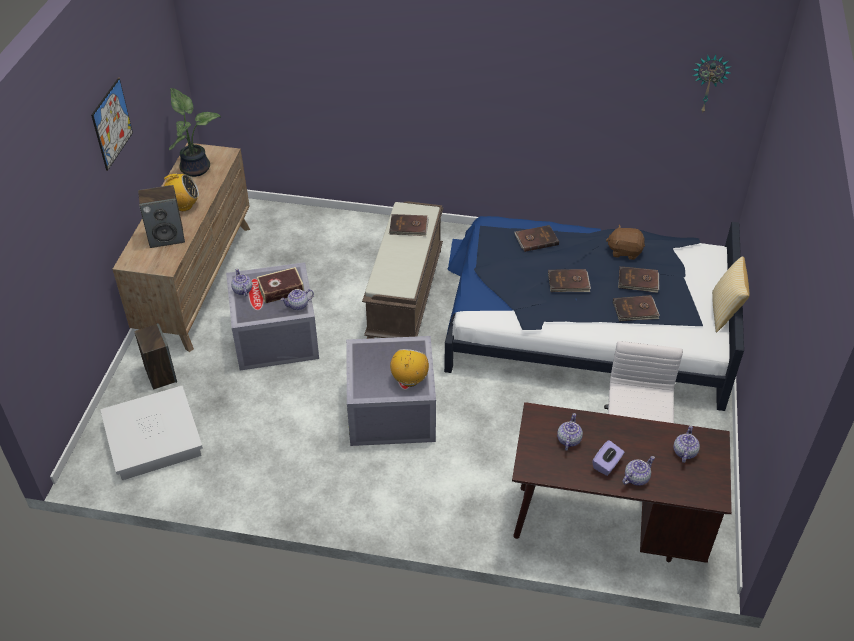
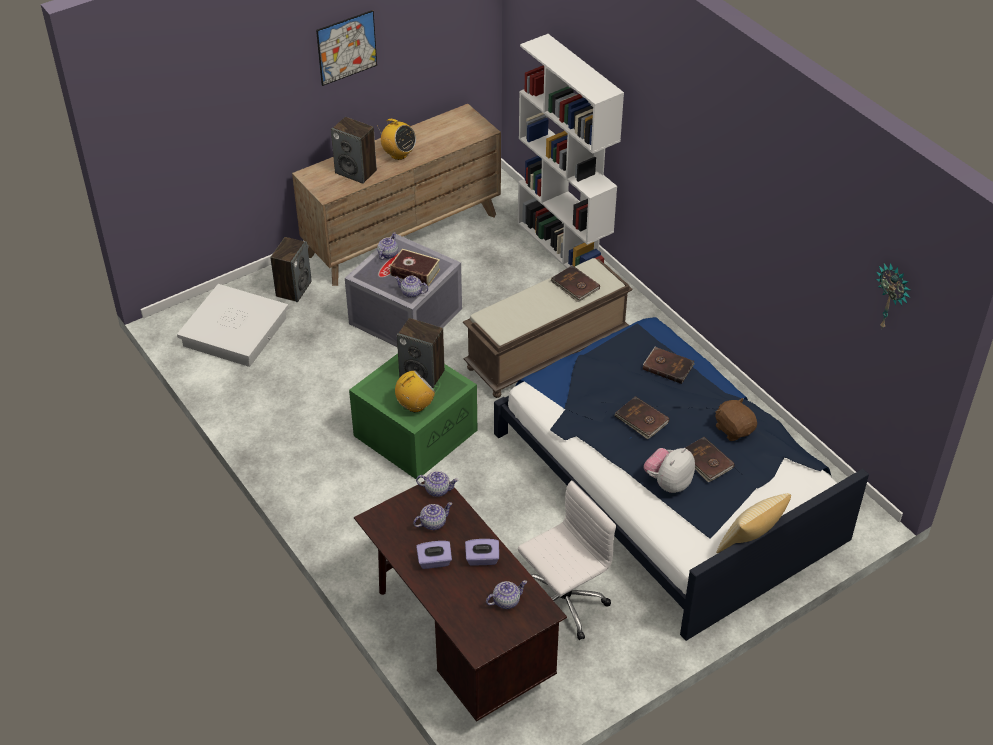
camera: 45 degrees right, 0 degrees up
potted plant [169,88,221,177] -> none
grey storage box [346,336,436,446] -> green storage box [349,354,477,479]
brown book [613,295,660,322] -> plush toy [644,448,695,493]
teapot [622,456,655,486] -> teapot moved to [416,471,458,497]
none -> speaker [397,318,445,388]
none -> purple tissue box [465,539,499,566]
none -> white bookcase [518,34,624,268]

